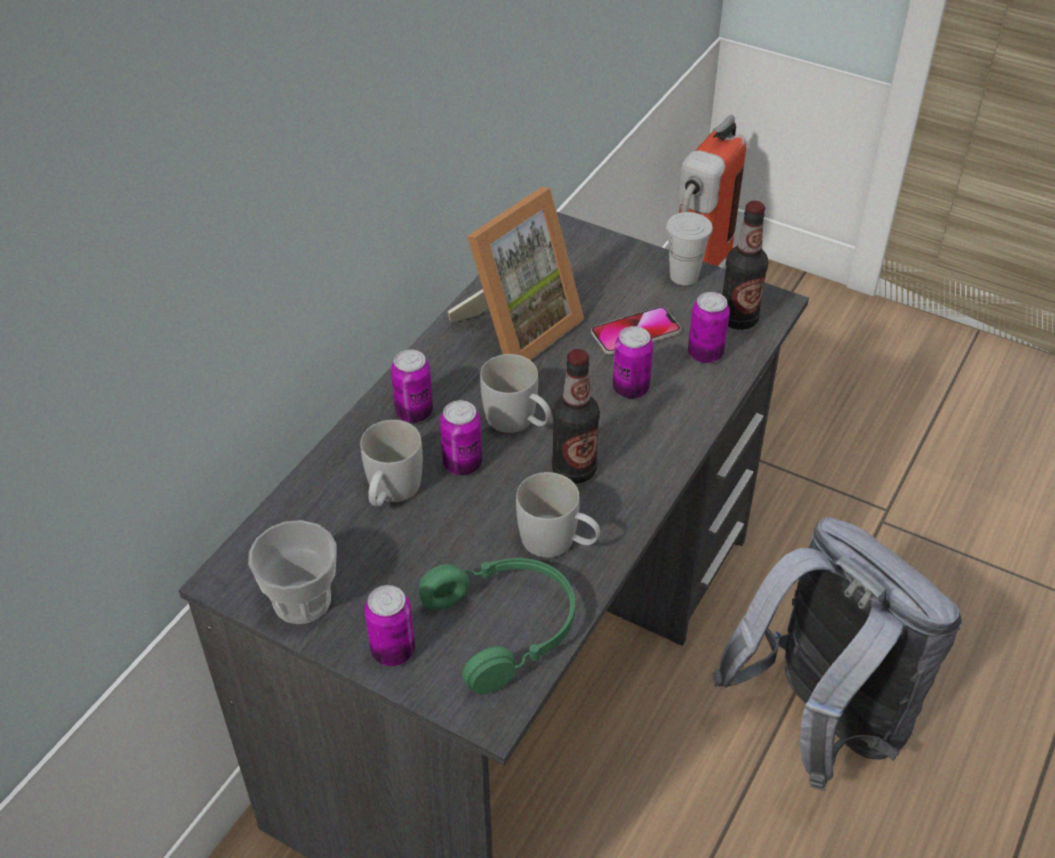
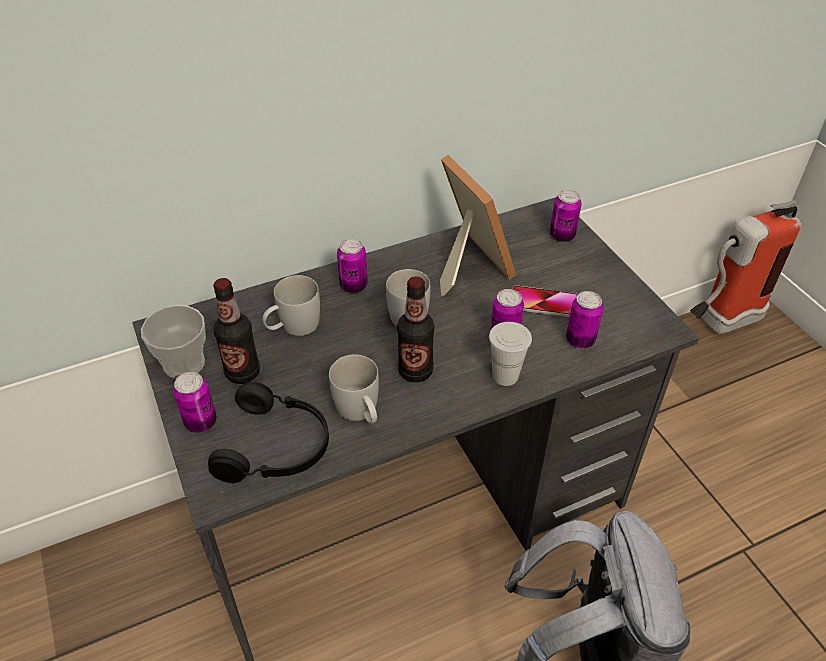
camera: 35 degrees right, 0 degrees up
green headphones [419,558,575,694] -> black headphones [208,382,329,483]
can [440,400,482,475] -> can moved to [550,190,582,242]
picture frame [447,187,584,360] -> picture frame turned 105 degrees counterclockwise [440,155,516,296]
white cup [666,212,713,285] -> white cup moved to [489,322,532,386]
bottle [722,201,769,330] -> bottle moved to [213,278,260,384]

